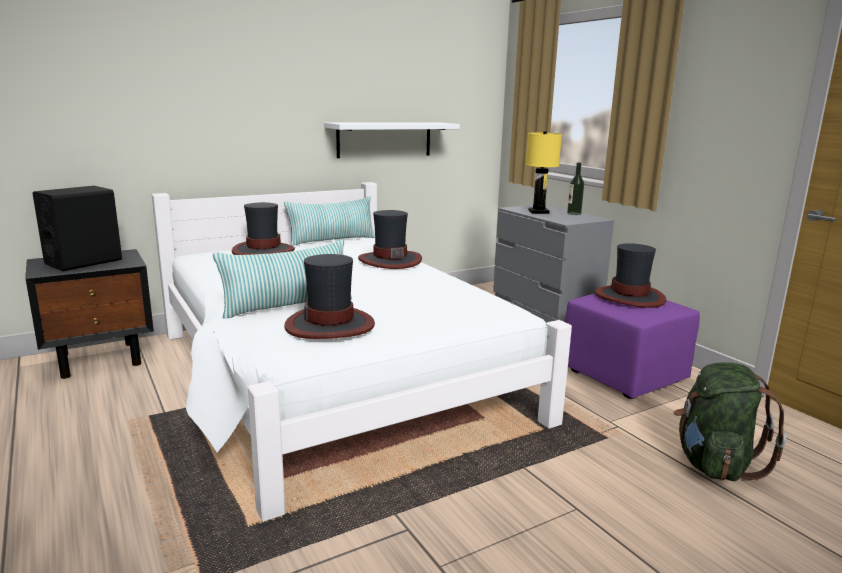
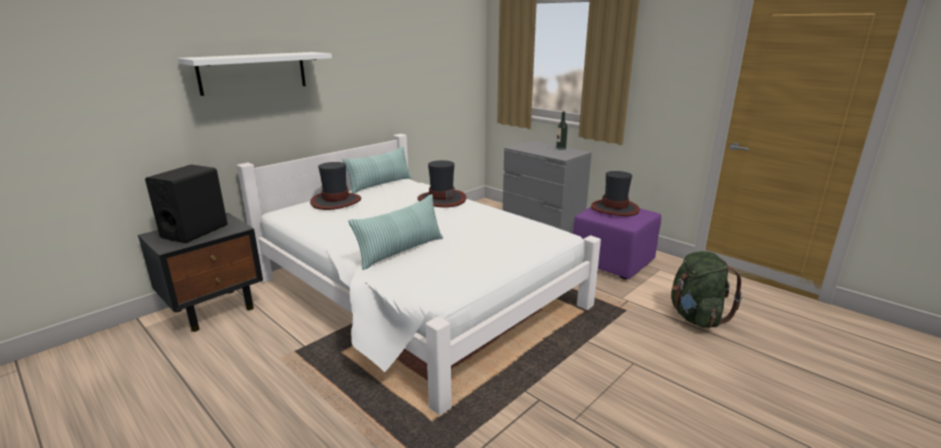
camera: 15 degrees left, 5 degrees up
hat [284,254,375,339] -> none
white shelf [324,122,460,158] -> white shelf moved to [178,52,332,96]
yellow table lamp [526,131,562,214] -> none

